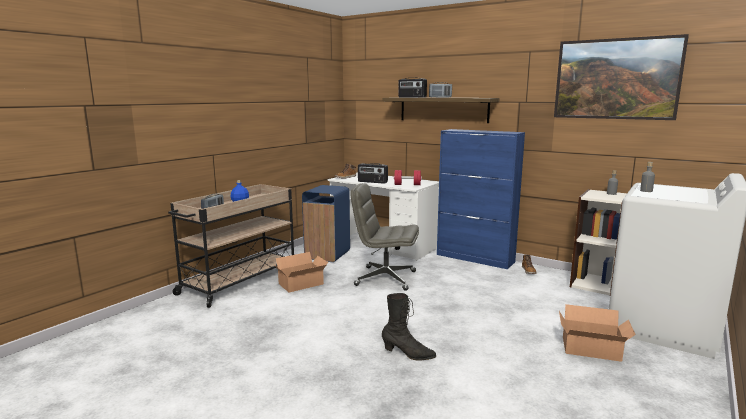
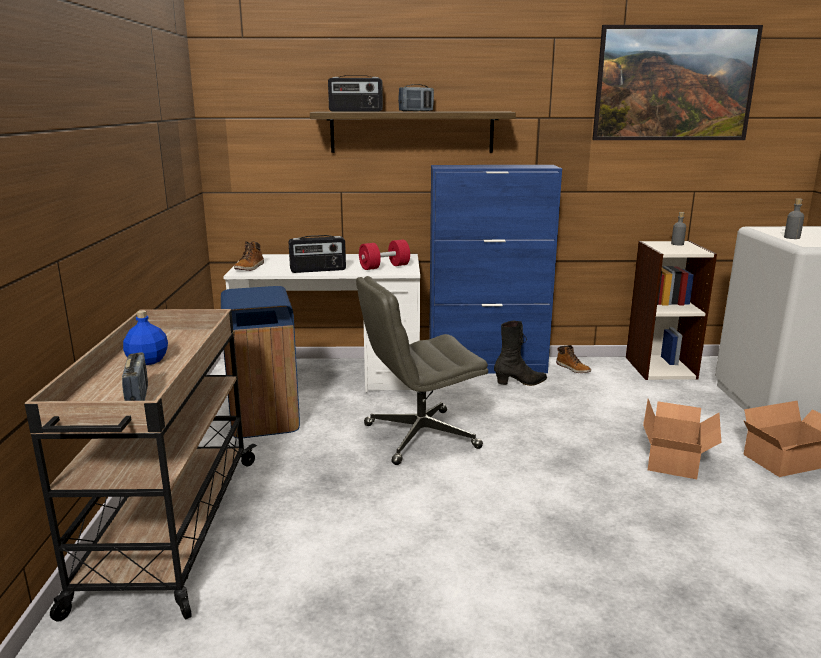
camera: 35 degrees left, 5 degrees up
cardboard box [273,252,328,292] -> cardboard box moved to [643,399,721,479]
black boot [382,293,436,361] -> black boot moved to [494,321,547,386]

